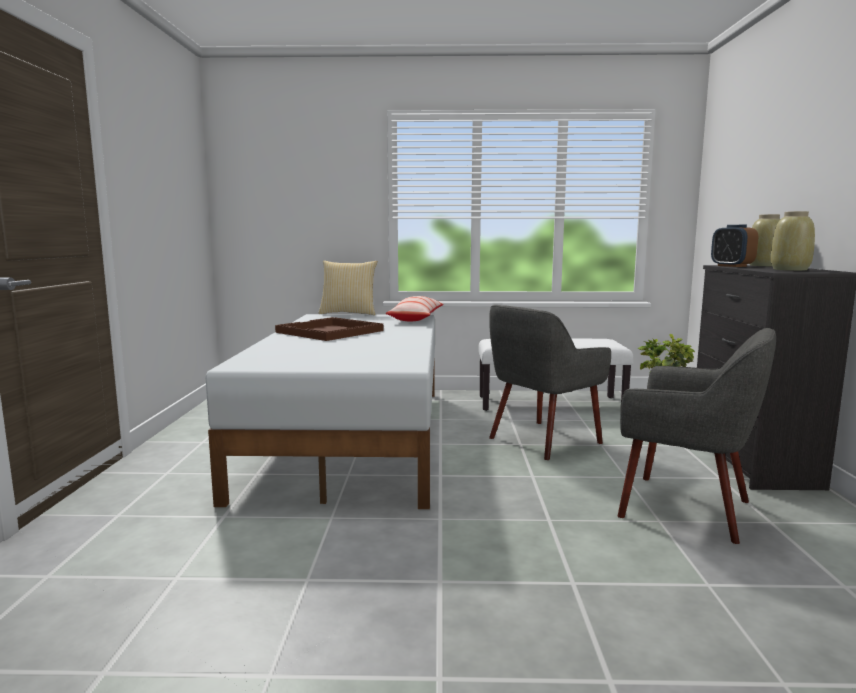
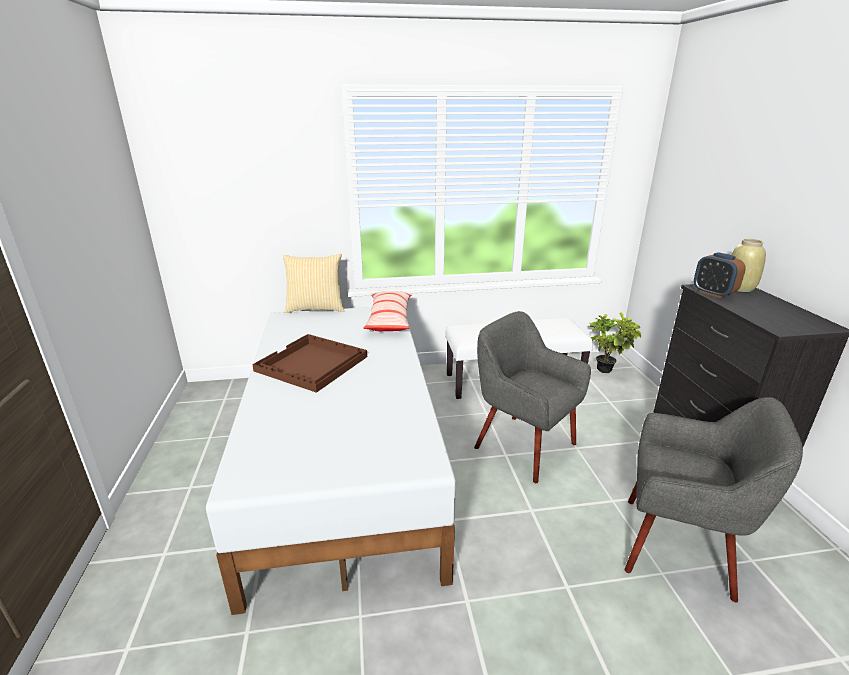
camera: 10 degrees left, 15 degrees up
grey armchair [489,305,611,460] -> grey armchair turned 90 degrees clockwise [474,311,591,483]
beige vase [771,211,815,271] -> none

